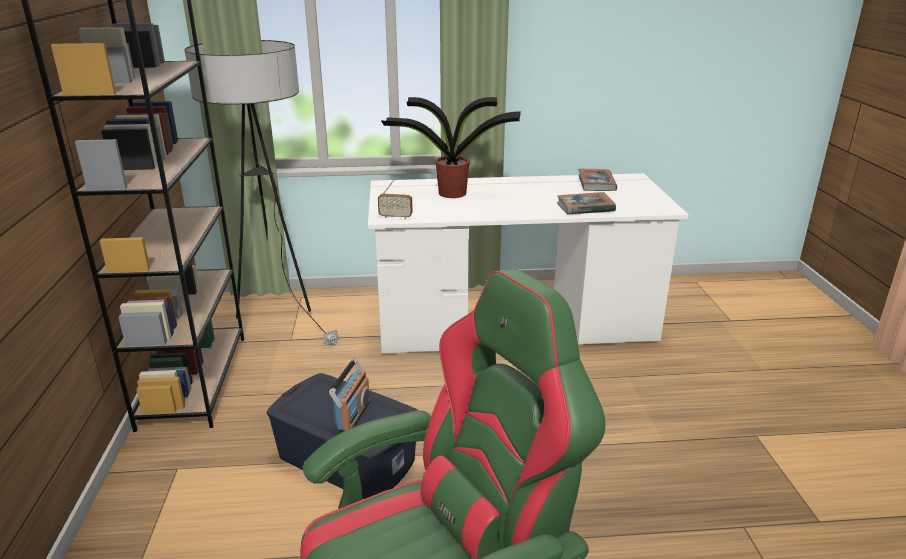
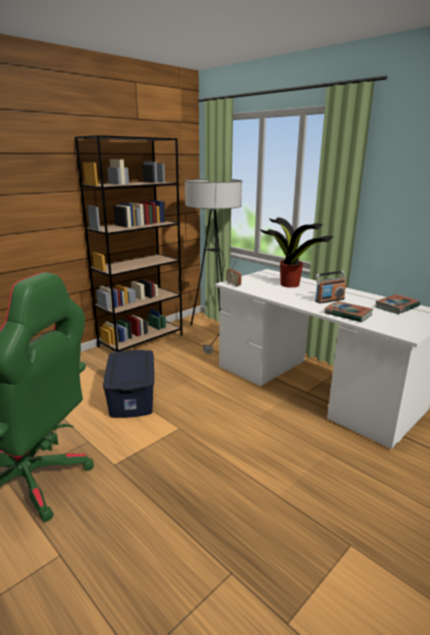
camera: 50 degrees right, 5 degrees down
radio [329,359,370,432] -> radio moved to [315,271,346,304]

